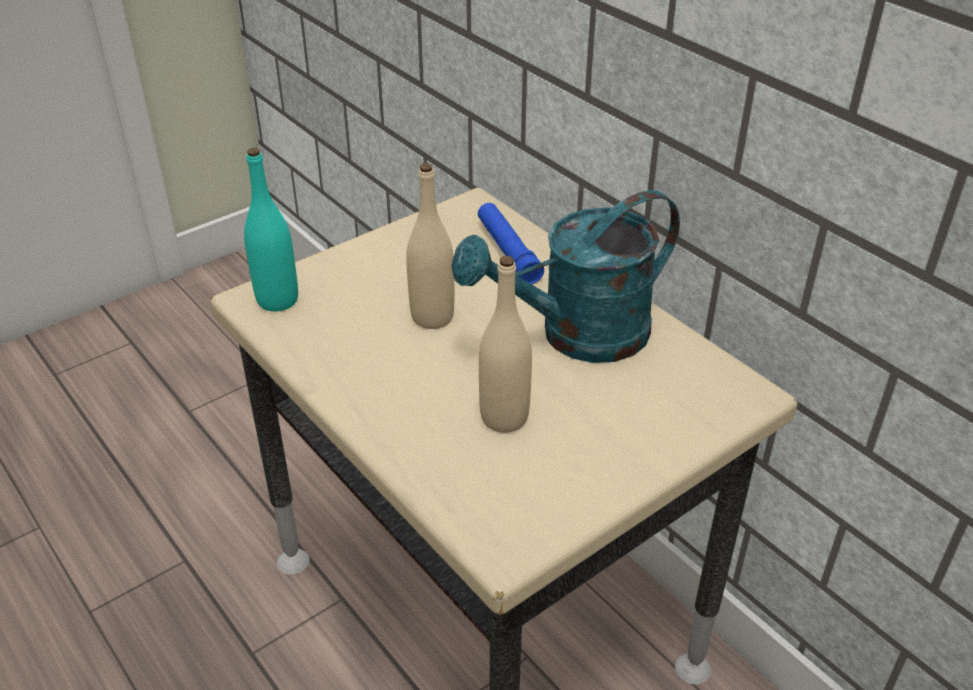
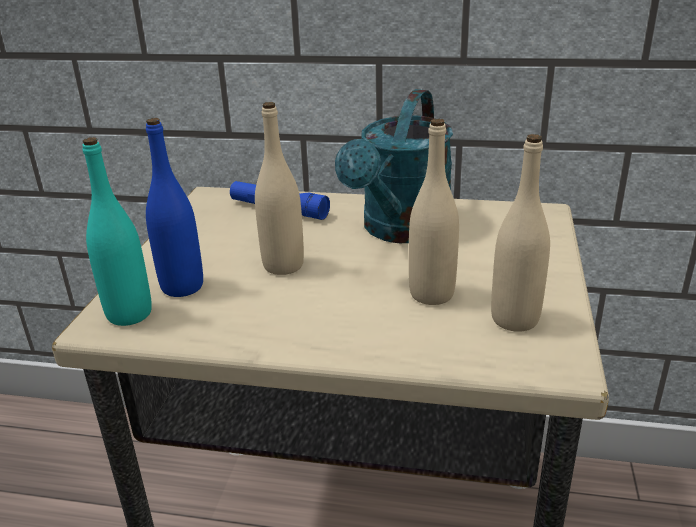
camera: 40 degrees left, 10 degrees down
none -> blue bottle [146,118,203,297]
none -> beige bottle [491,134,550,332]

